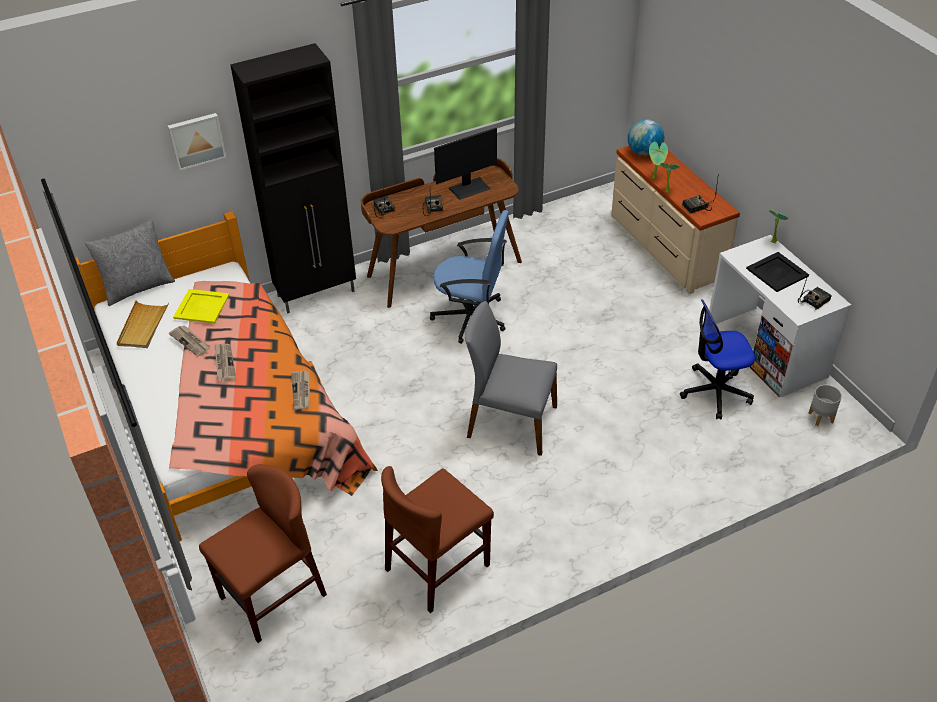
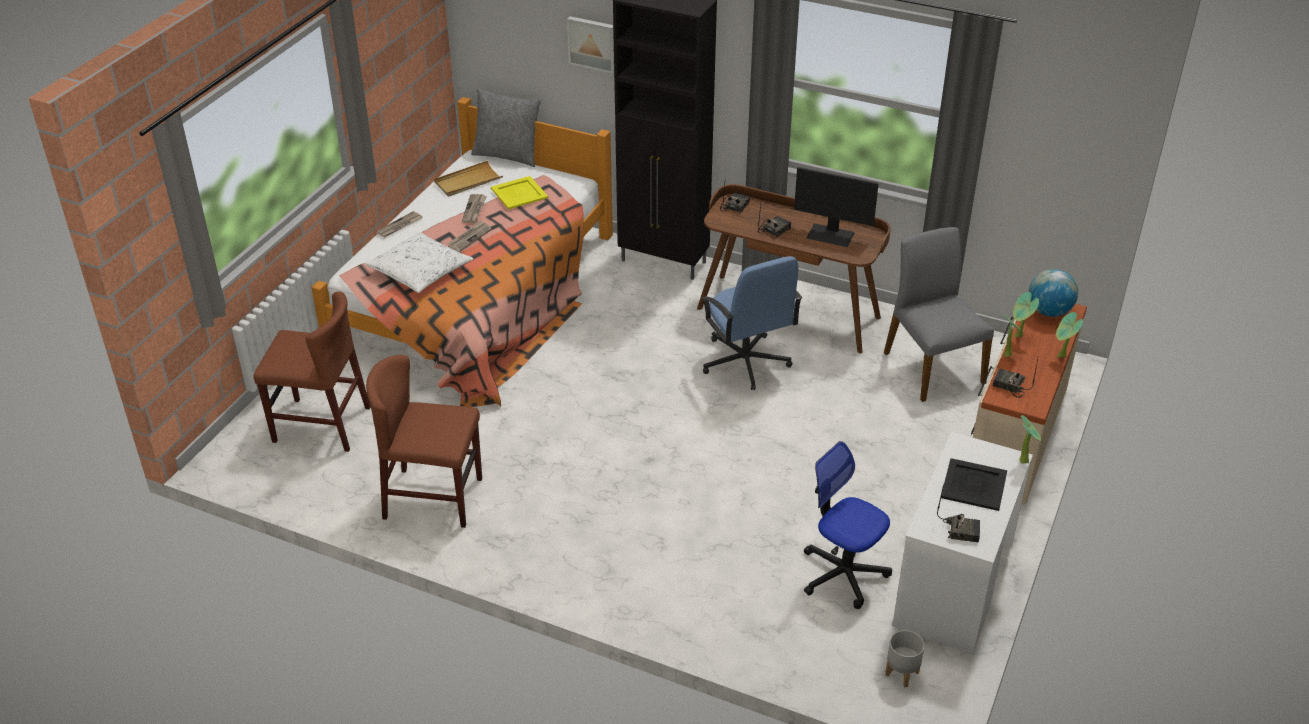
camera: 50 degrees right, 5 degrees down
newspaper [291,370,310,410] -> newspaper moved to [376,211,422,237]
grey chair [465,301,557,456] -> grey chair moved to [884,227,994,402]
none -> white pillow [365,232,473,293]
none -> potted plant [1056,312,1083,357]

